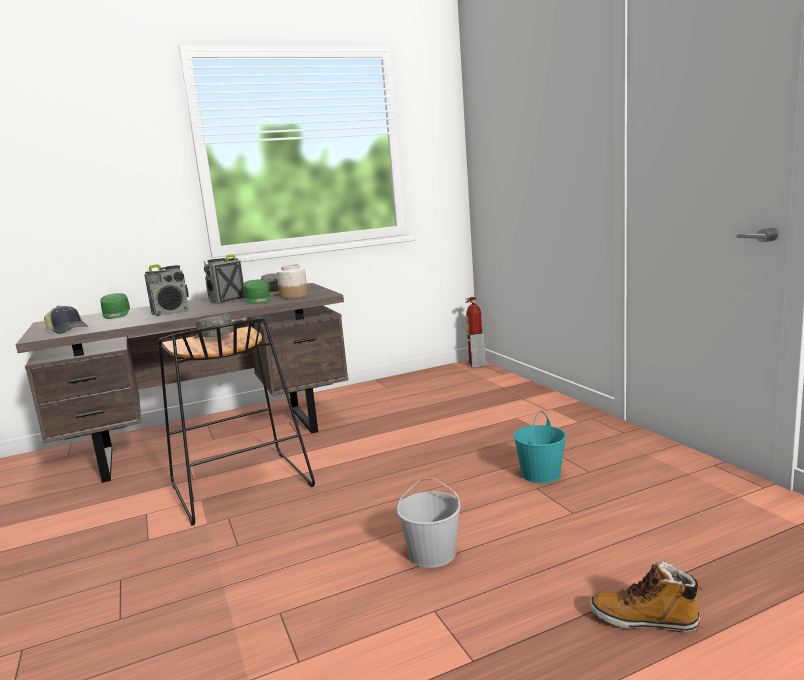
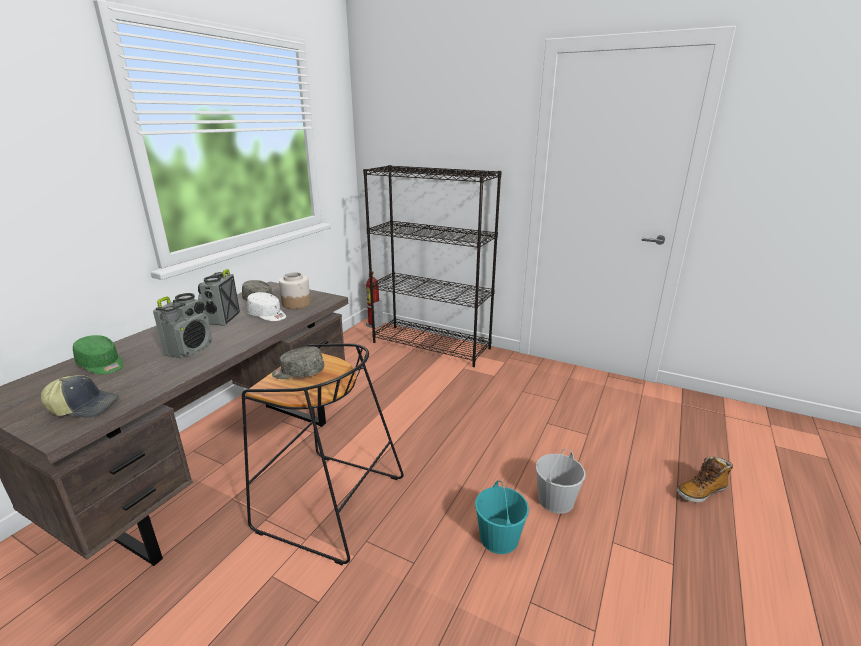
camera: 40 degrees left, 10 degrees up
green cap [243,280,271,304] -> white cap [247,292,286,321]
turquoise bucket [513,410,566,483] -> turquoise bucket moved to [475,481,529,554]
none -> black bookcase [363,165,502,367]

